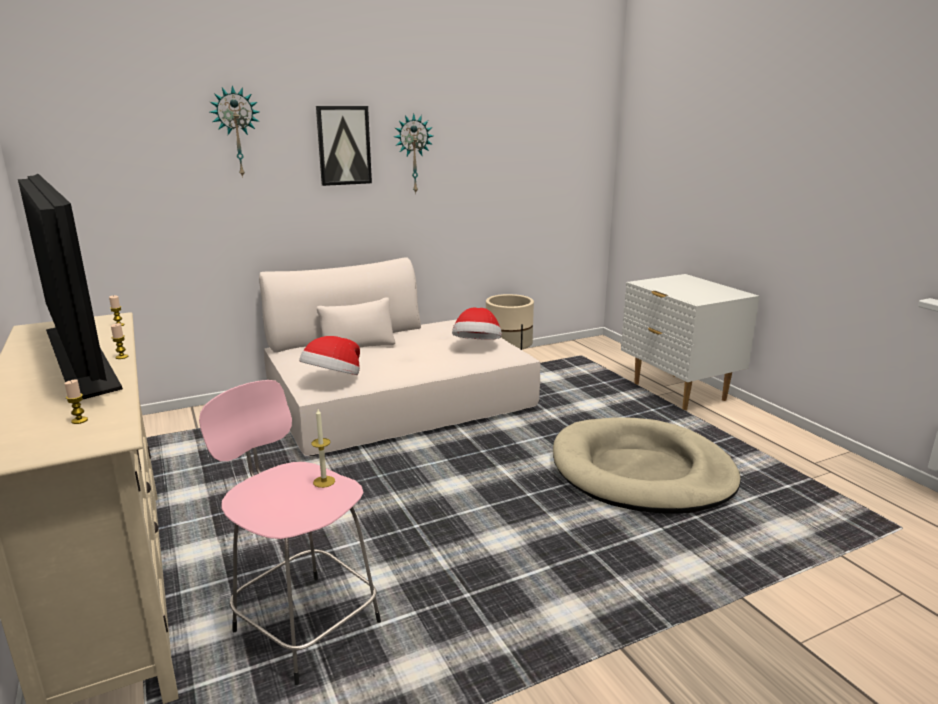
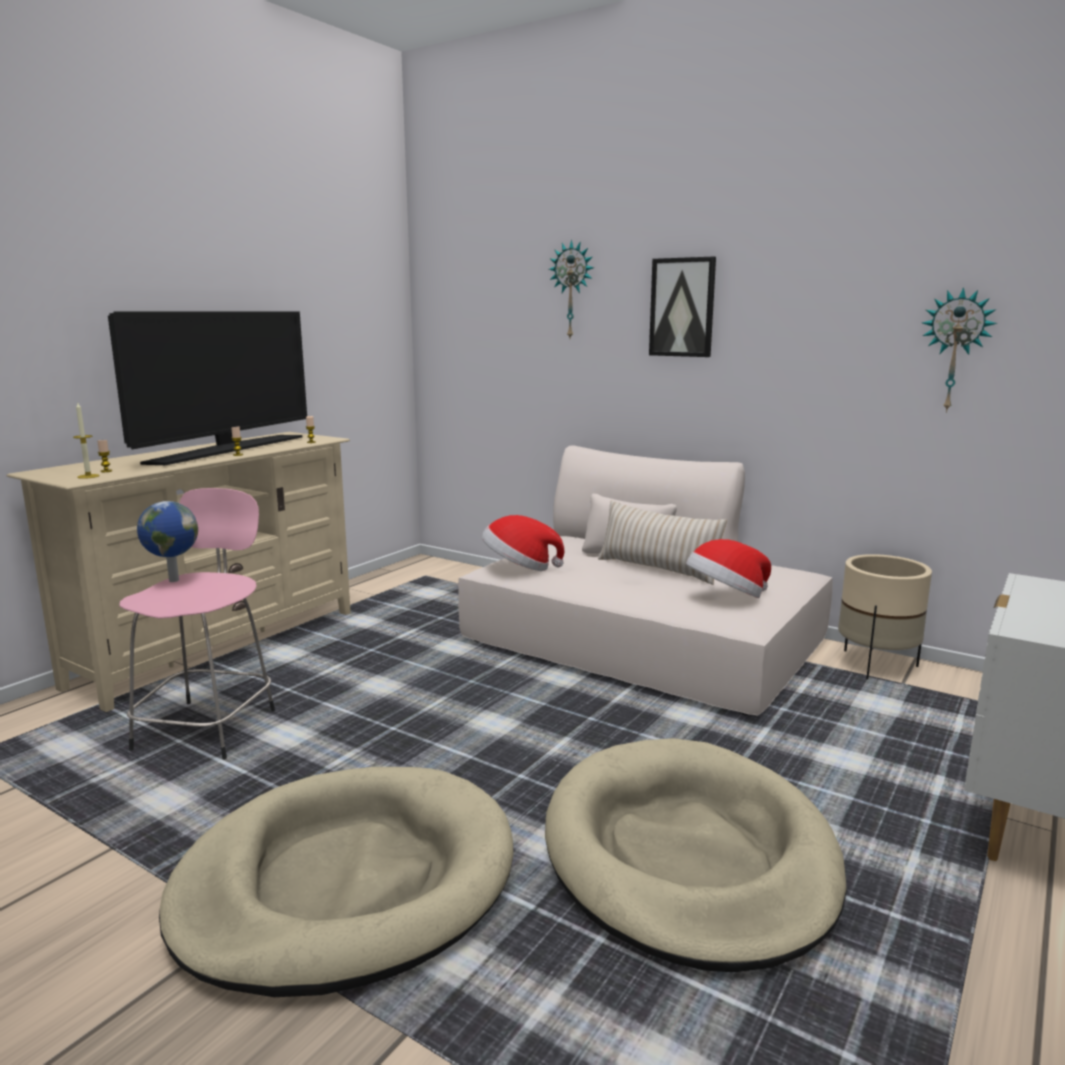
camera: 60 degrees right, 5 degrees down
candle [311,409,335,488] -> candle moved to [73,403,100,479]
wall clock [394,113,433,194] -> wall clock moved to [922,287,997,413]
none -> globe [137,501,198,582]
none -> beige dog bed [159,767,514,997]
none -> beige pillow [598,500,727,585]

